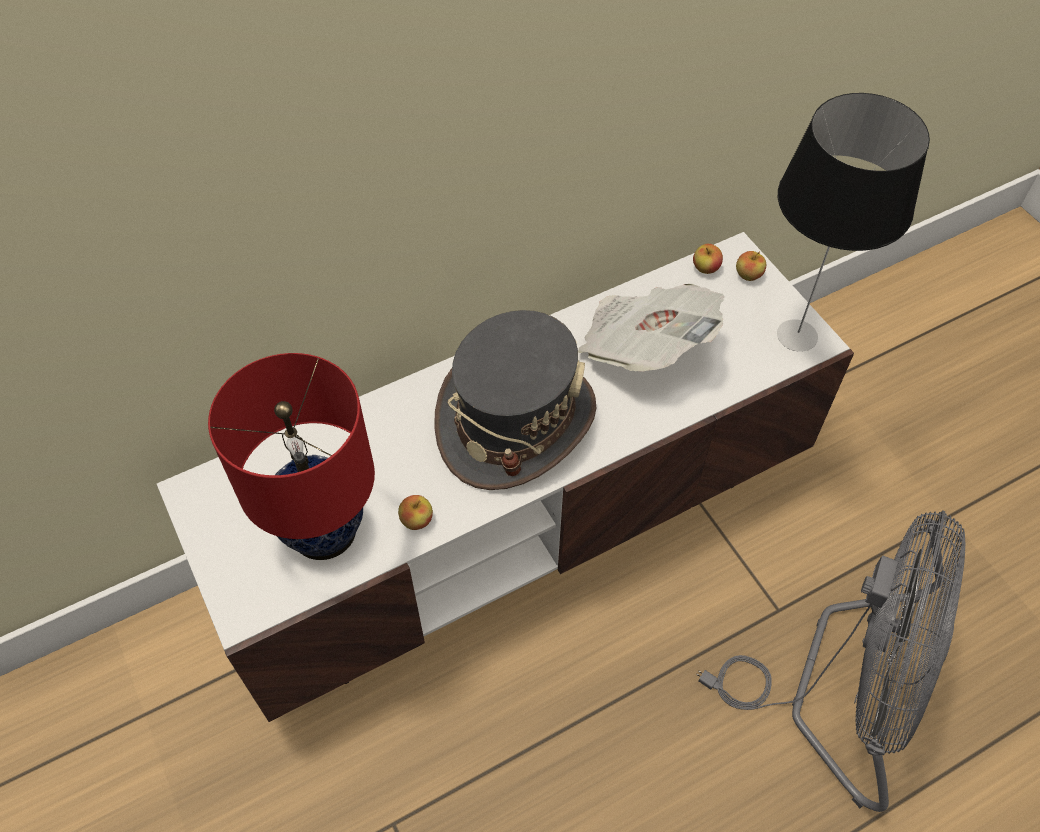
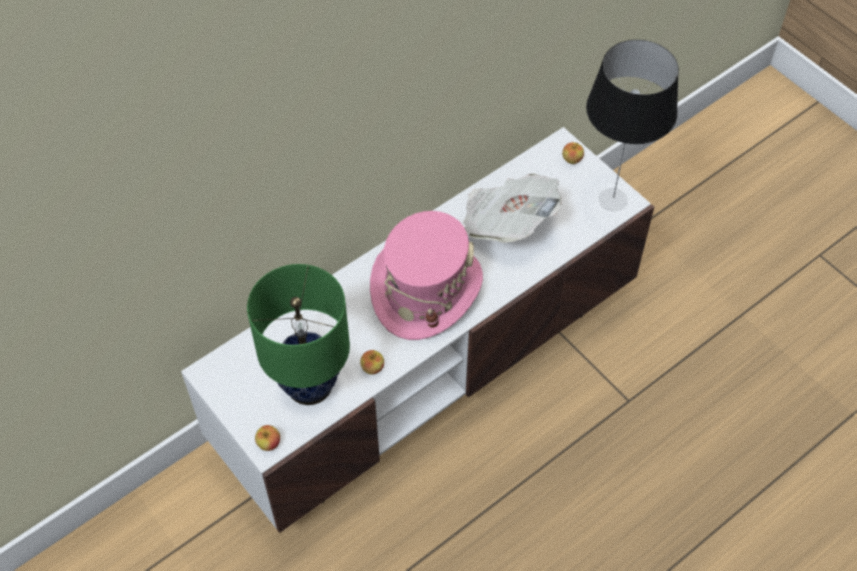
camera: 10 degrees left, 0 degrees up
red table lamp [208,353,375,560] -> green table lamp [247,264,350,405]
grey hat [434,310,596,490] -> pink hat [370,211,483,340]
apple [693,244,723,274] -> apple moved to [255,425,280,451]
grey fan [696,510,965,812] -> none

